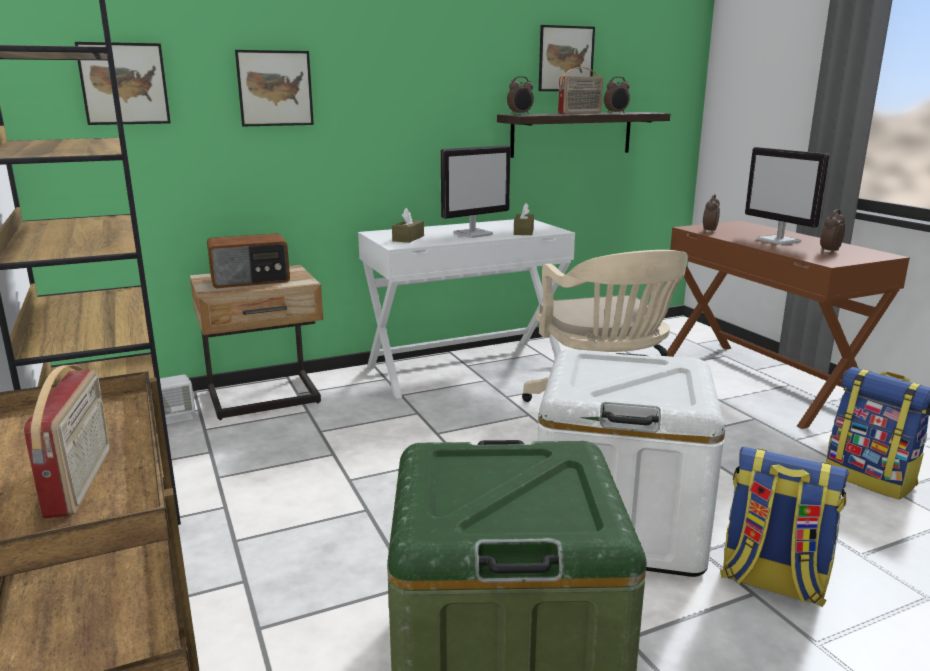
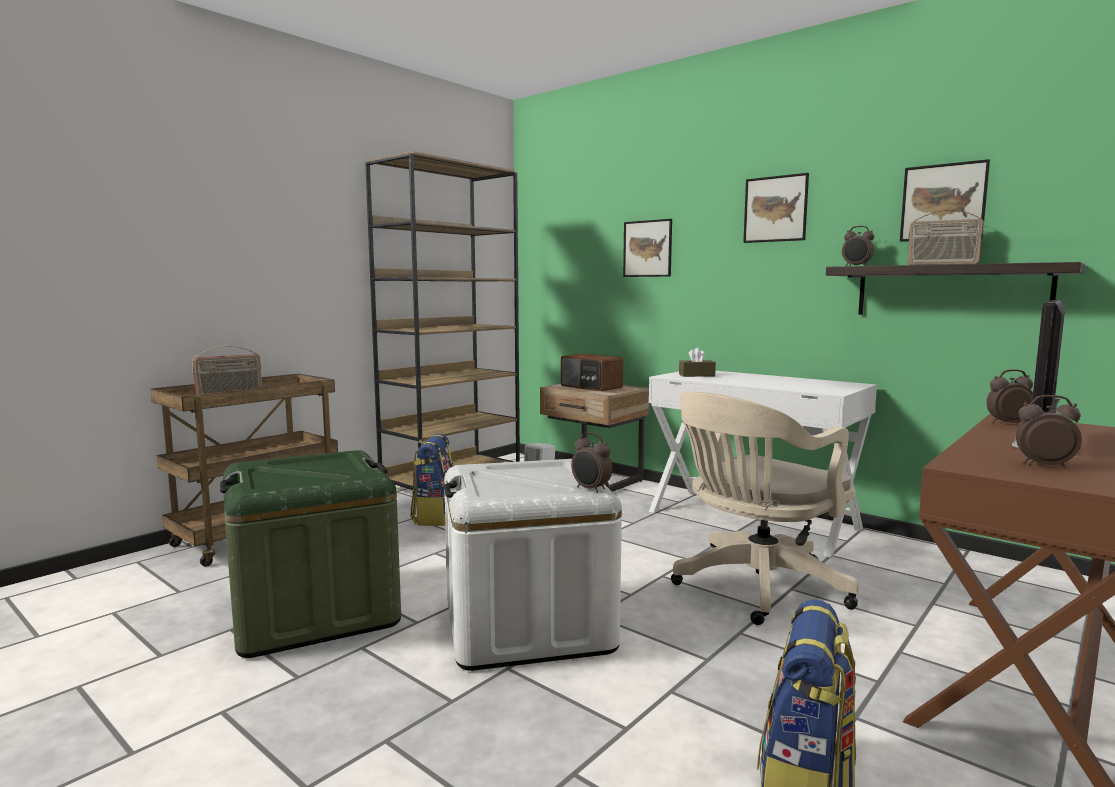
camera: 65 degrees right, 10 degrees down
picture [75,42,171,125] -> picture moved to [743,173,809,243]
monitor [441,145,511,238] -> none
brown tissue box [514,203,534,235] -> none
alarm clock [604,77,630,113] -> alarm clock moved to [571,432,612,493]
backpack [720,447,849,607] -> backpack moved to [410,433,454,526]

